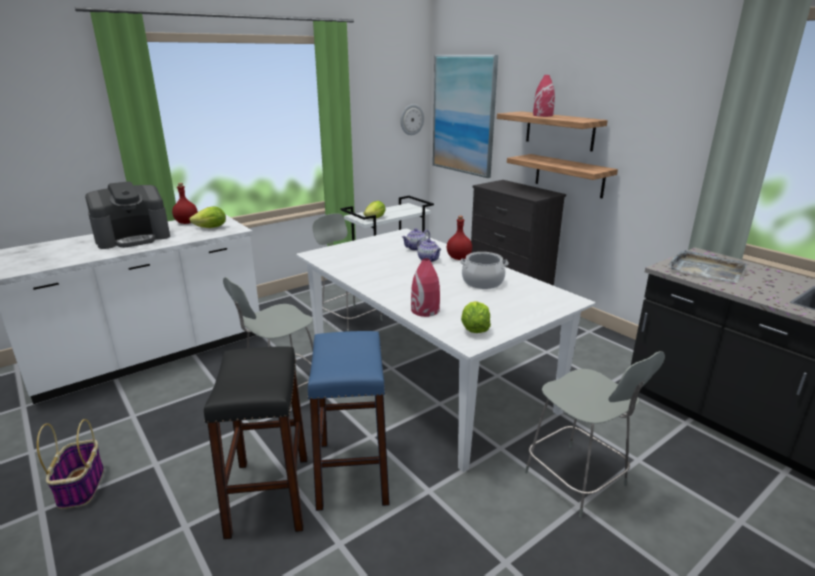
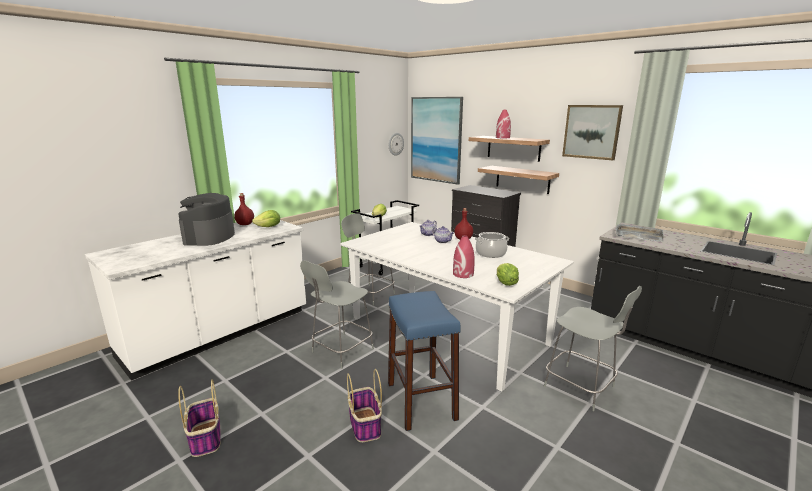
camera: 10 degrees left, 5 degrees down
coffee machine [85,181,170,249] -> coffee machine turned 135 degrees clockwise [178,193,235,246]
black stool [204,347,307,539] -> basket [347,369,382,442]
none -> picture [562,105,623,160]

